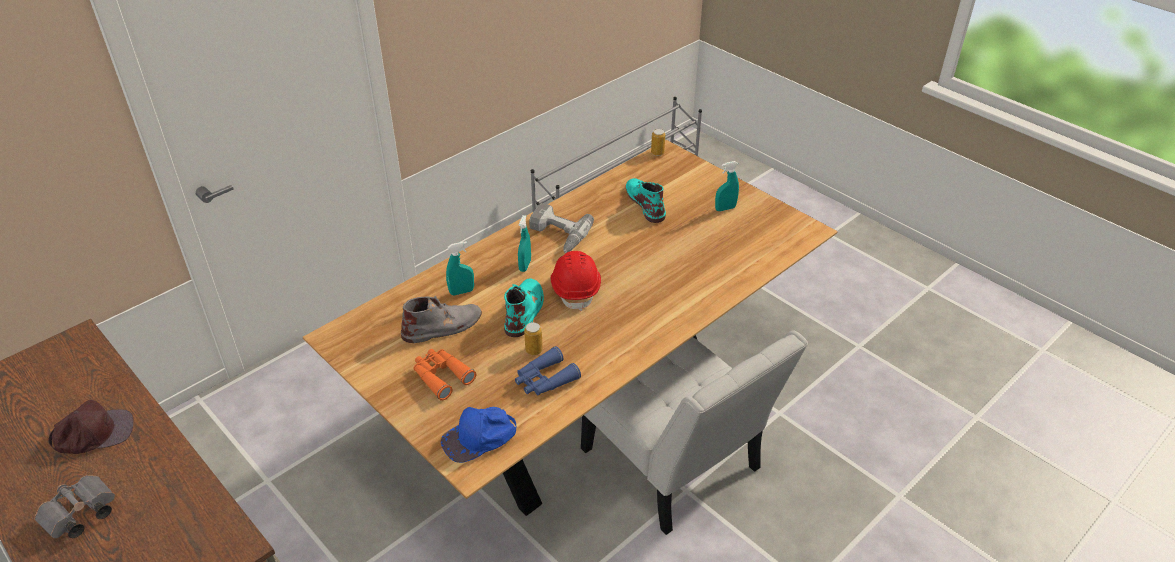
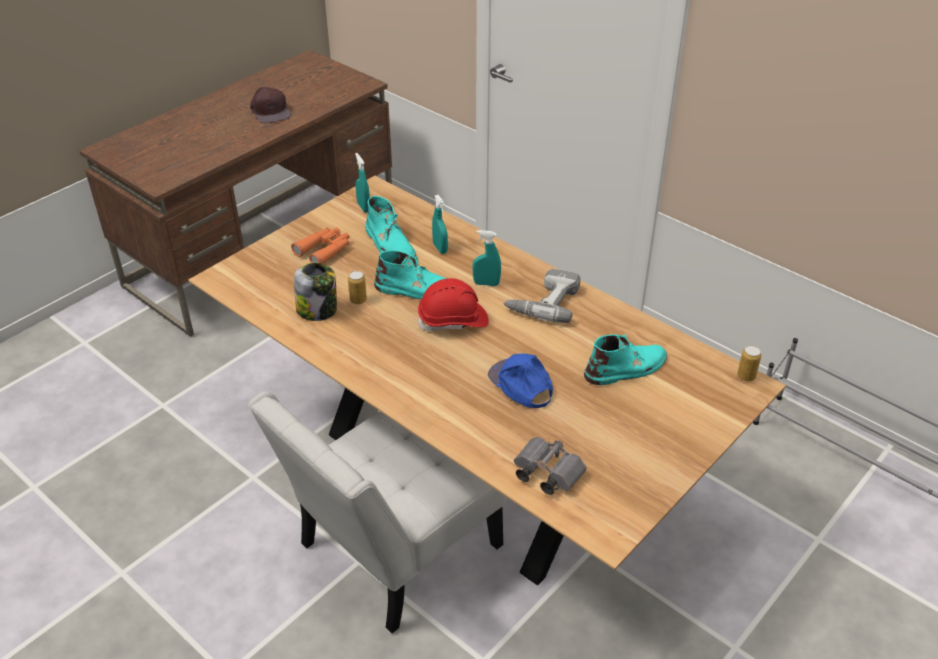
camera: 85 degrees right, 0 degrees up
grey binoculars [35,475,115,538] -> grey binoculars moved to [514,436,587,495]
grey boot [401,296,482,343] -> turquoise boot [365,196,416,257]
blue cap [441,407,516,463] -> blue cap moved to [488,353,553,408]
blue binoculars [515,346,581,395] -> jar [294,262,337,321]
turquoise spray bottle [715,161,739,211] -> turquoise spray bottle moved to [355,153,370,213]

